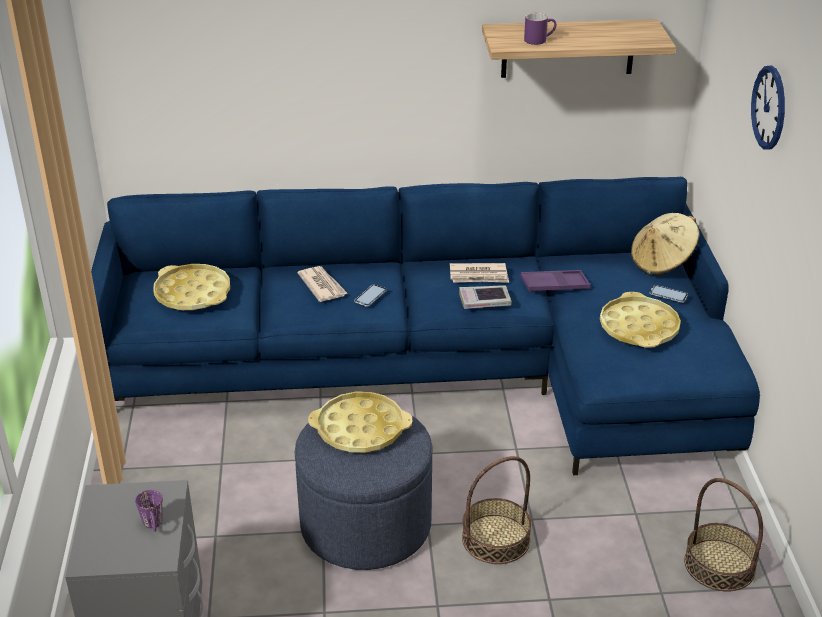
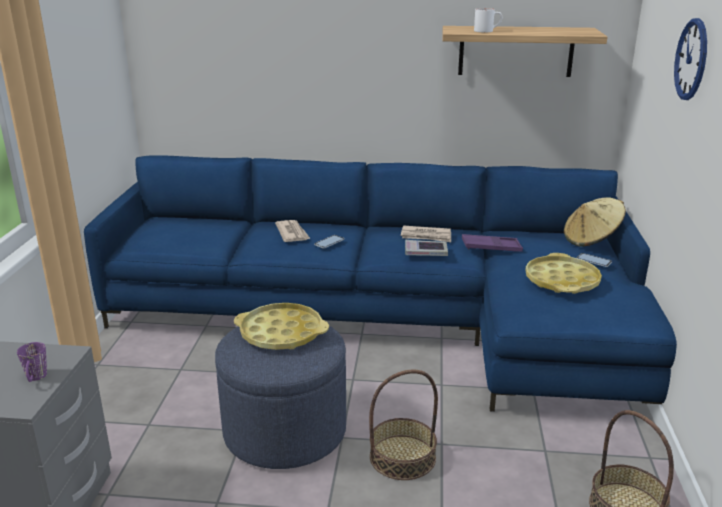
camera: 10 degrees right, 10 degrees down
yellow tray [153,264,230,311] -> none
purple mug [524,13,556,45] -> white mug [474,8,502,32]

